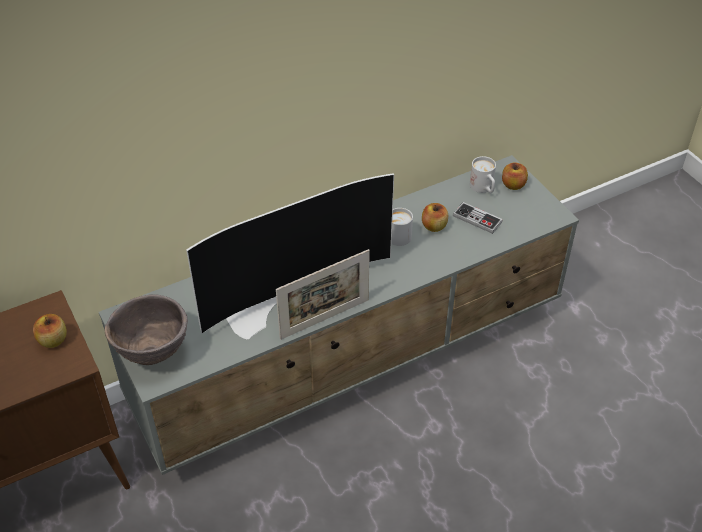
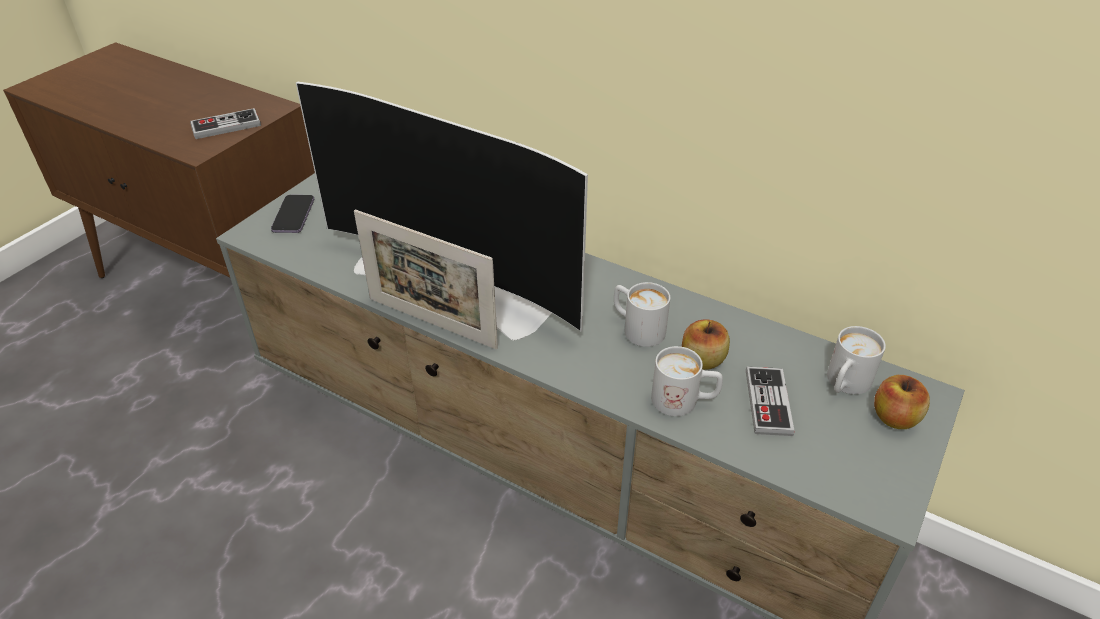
camera: 60 degrees right, 5 degrees down
apple [33,314,67,348] -> game controller [190,108,261,139]
brown bowl [105,294,188,365] -> phone [271,195,314,233]
none -> white mug [651,346,723,416]

